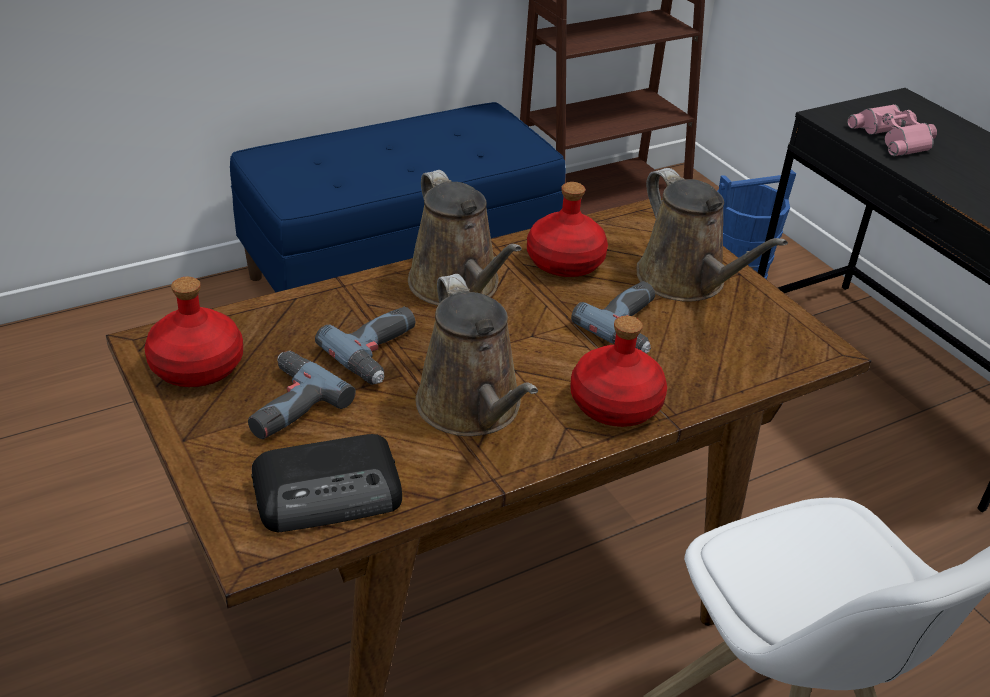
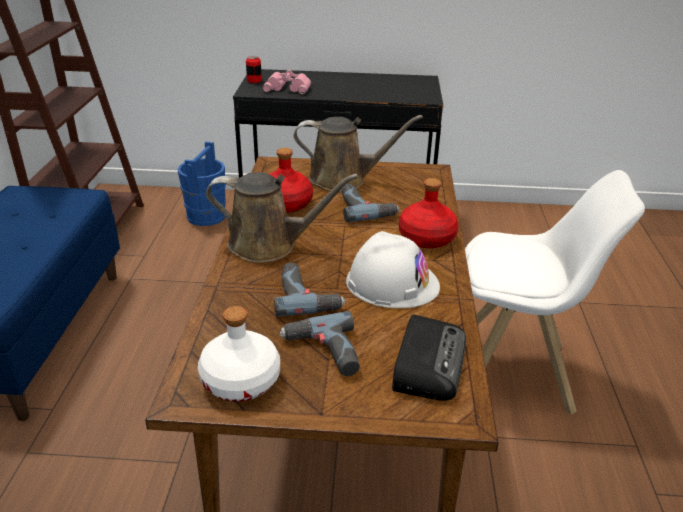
camera: 55 degrees left, 5 degrees down
red bottle [145,277,243,387] -> white bottle [198,306,280,402]
brown watering can [416,274,538,436] -> white hard hat [346,231,440,308]
none -> can [246,56,262,83]

